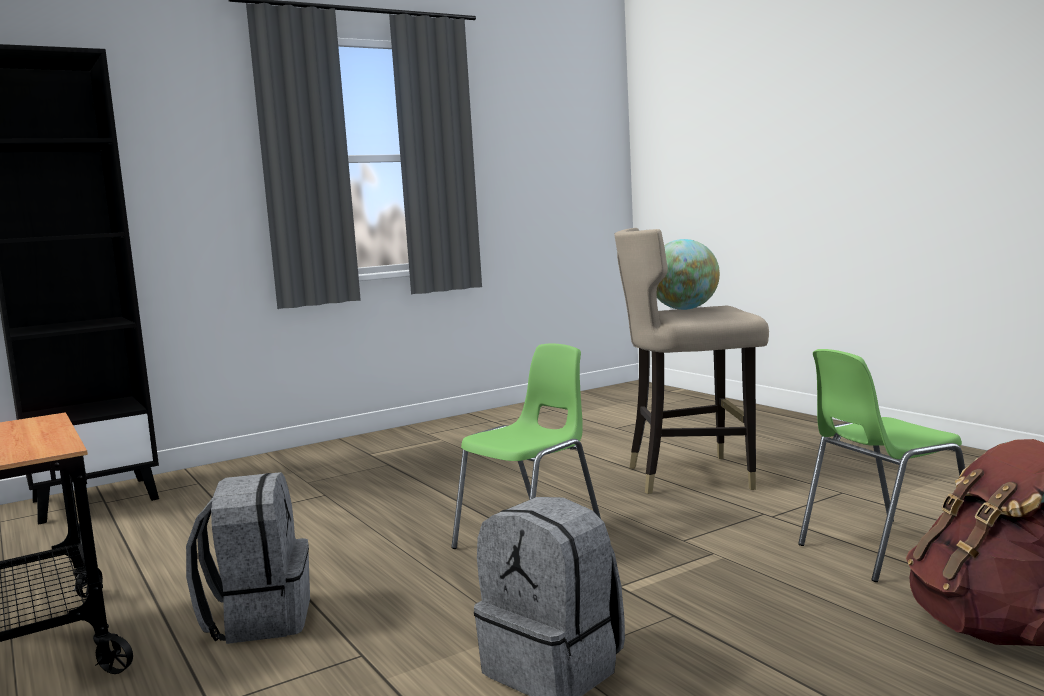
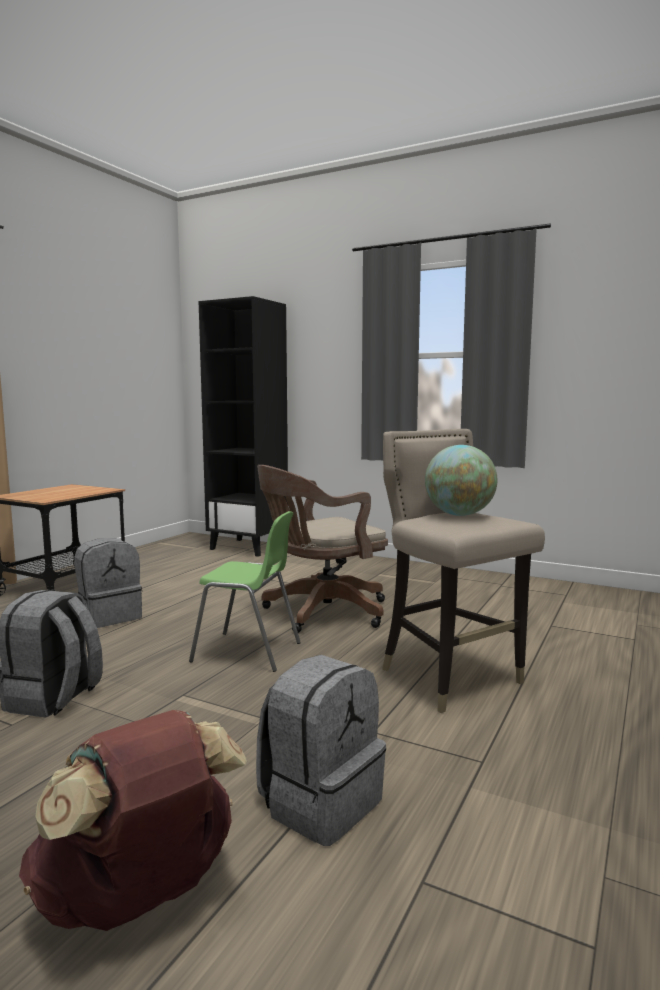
camera: 60 degrees right, 0 degrees up
green chair [798,349,965,582] -> grey backpack [256,655,386,846]
none -> brown office chair [257,465,388,633]

